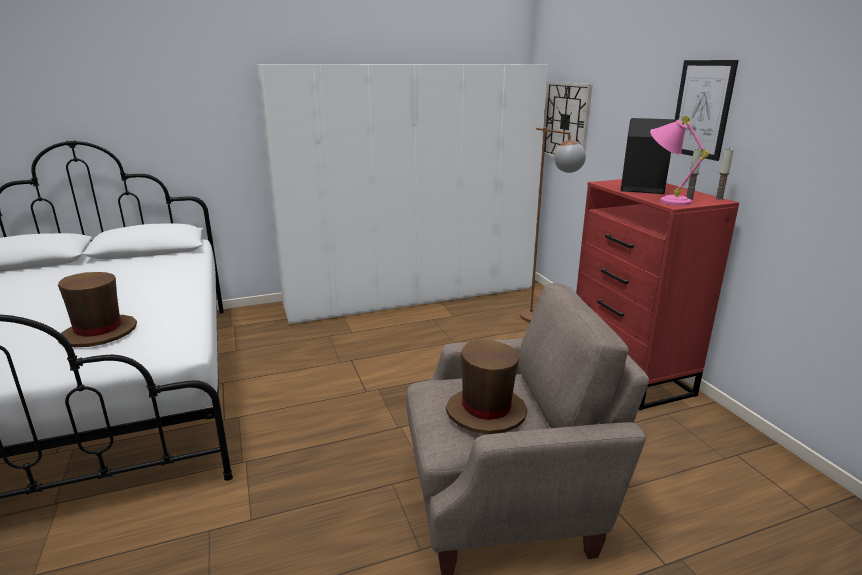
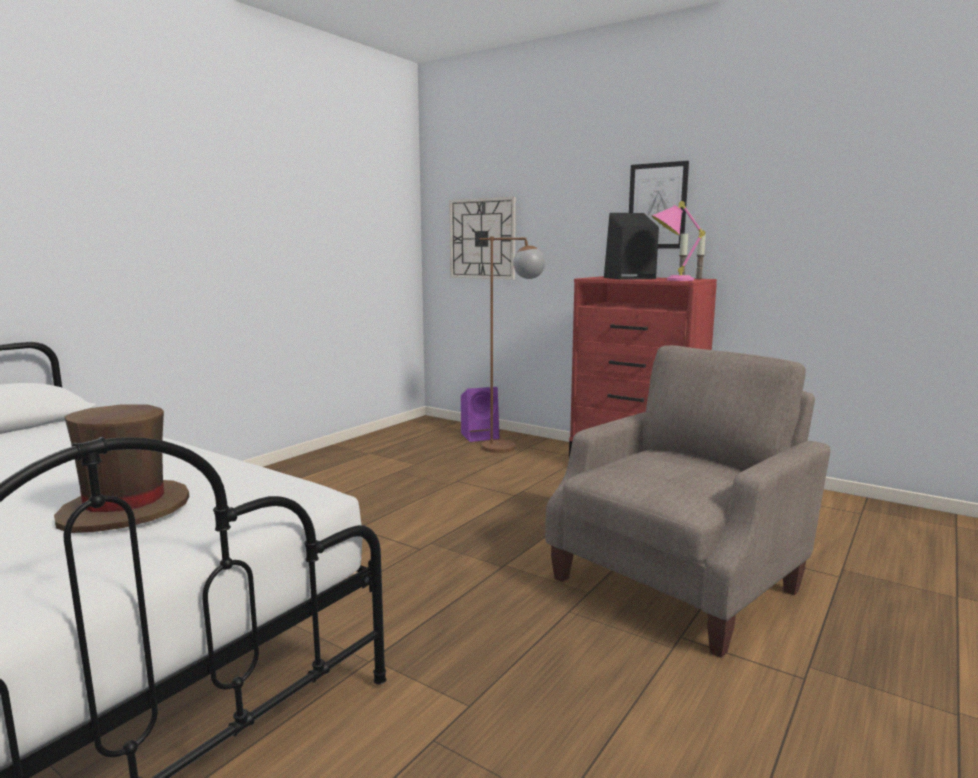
camera: 35 degrees left, 10 degrees down
white wardrobe [256,64,548,324] -> none
brown hat [446,340,527,434] -> none
none -> purple speaker [461,387,500,442]

